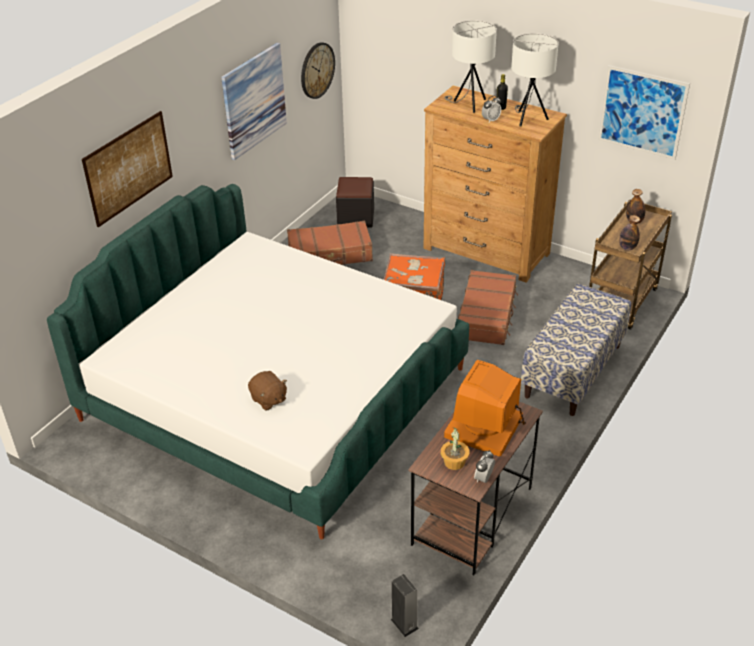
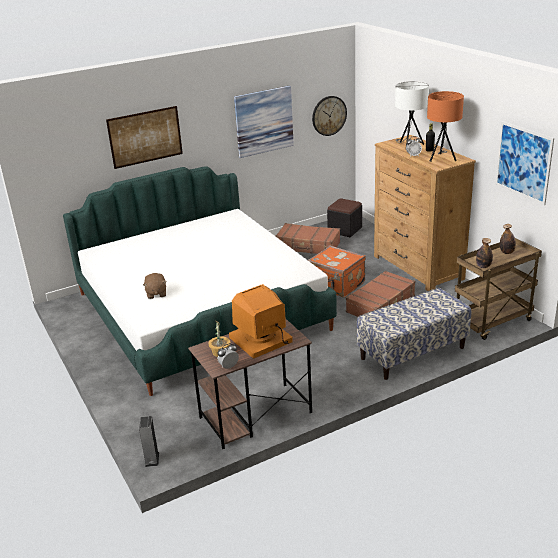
camera: 30 degrees right, 10 degrees down
white table lamp [511,33,559,126] -> orange table lamp [427,91,464,162]

